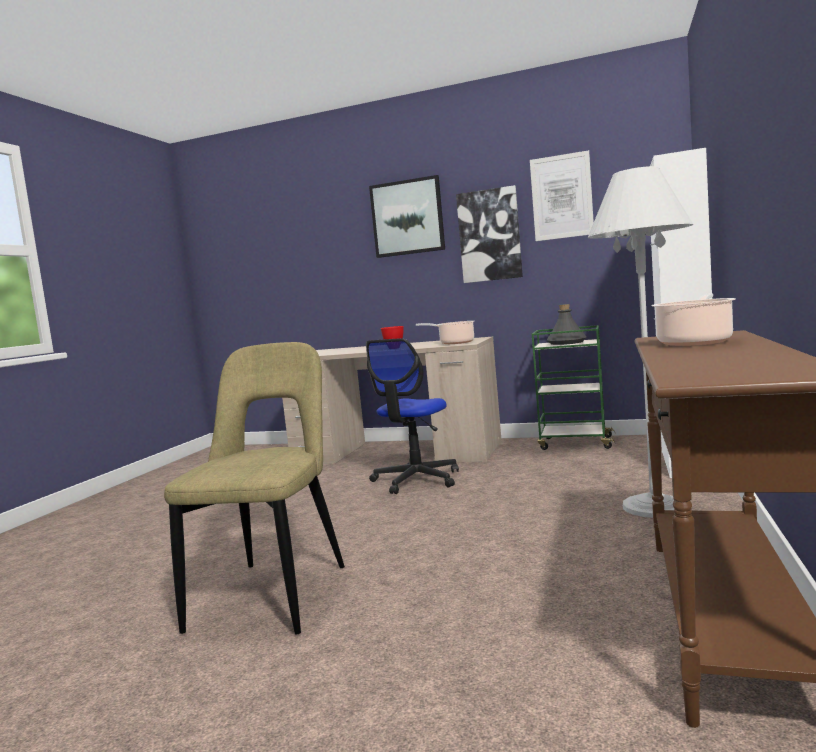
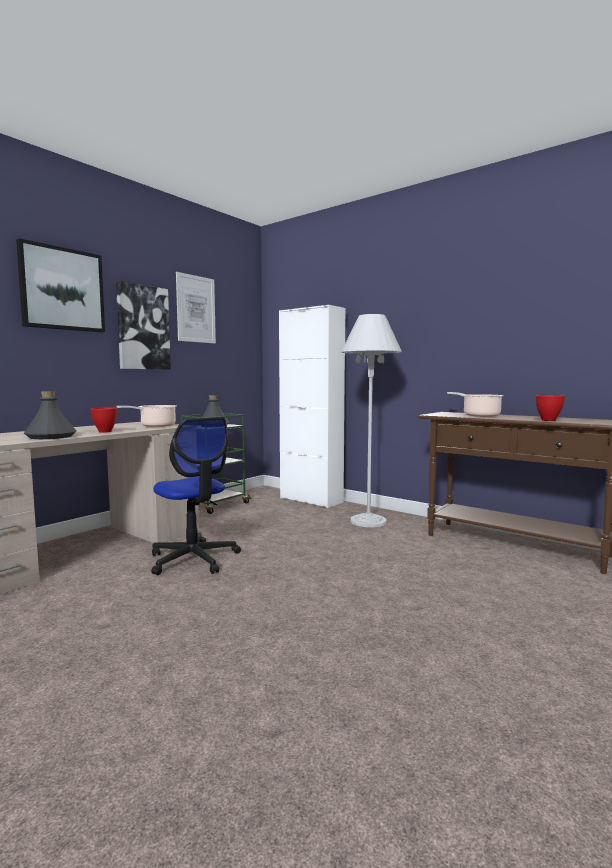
camera: 70 degrees left, 0 degrees up
beige chair [164,342,345,634] -> none
none -> grey bottle [24,391,77,439]
none -> red bowl [536,395,565,421]

